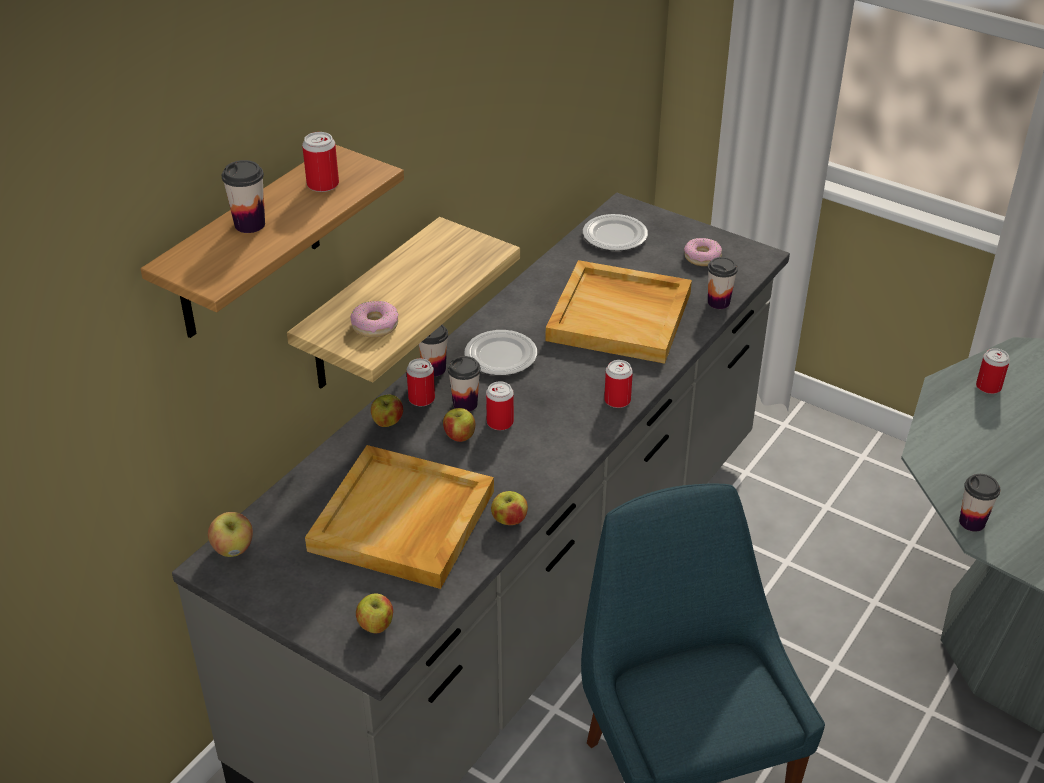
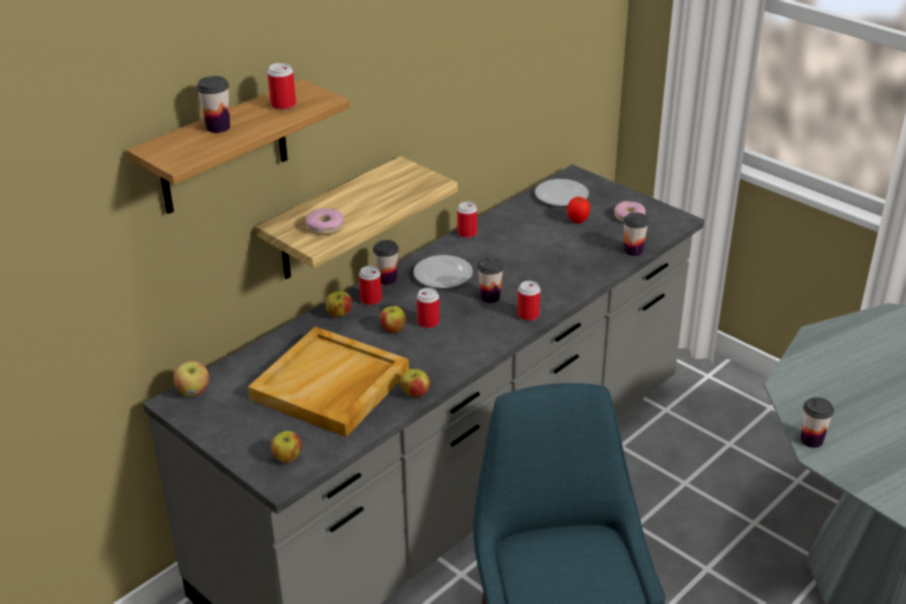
camera: 10 degrees right, 5 degrees down
cup [448,356,481,412] -> cup moved to [477,257,504,303]
beige tray [546,260,692,364] -> none
can [976,348,1010,394] -> can moved to [457,201,477,238]
none -> tomato [567,197,590,223]

